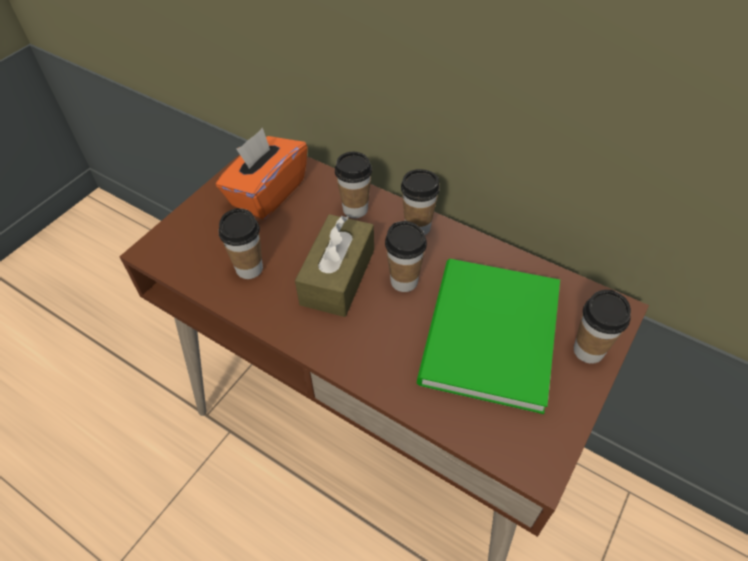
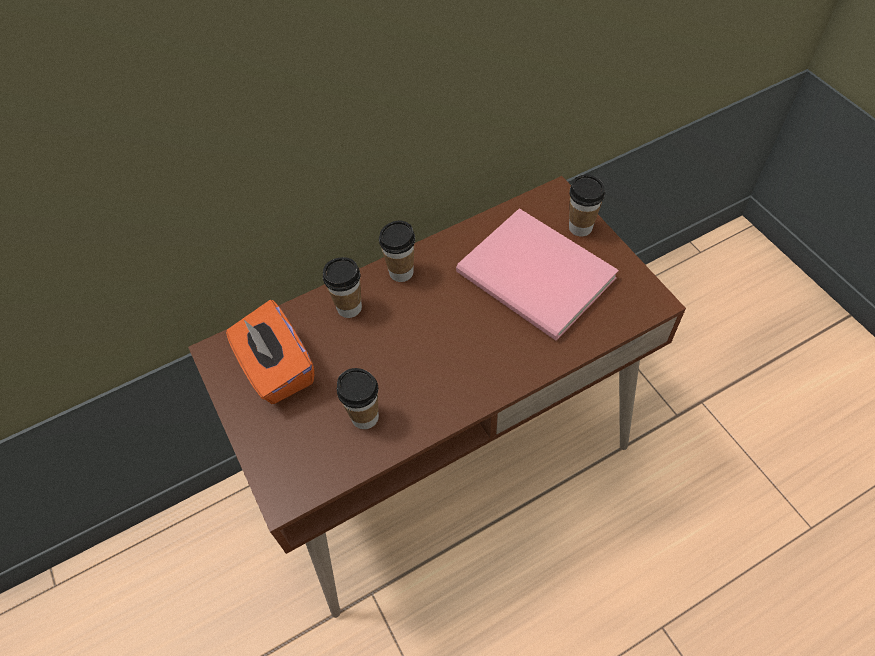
camera: 60 degrees left, 5 degrees up
brown tissue box [295,214,374,317] -> none
cup [385,221,427,292] -> none
green book [417,259,560,414] -> pink book [456,208,619,341]

